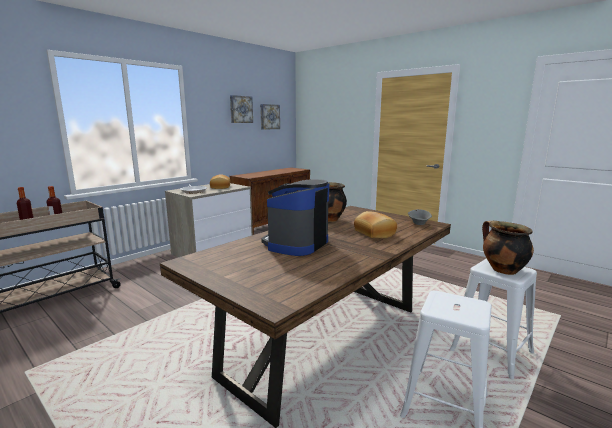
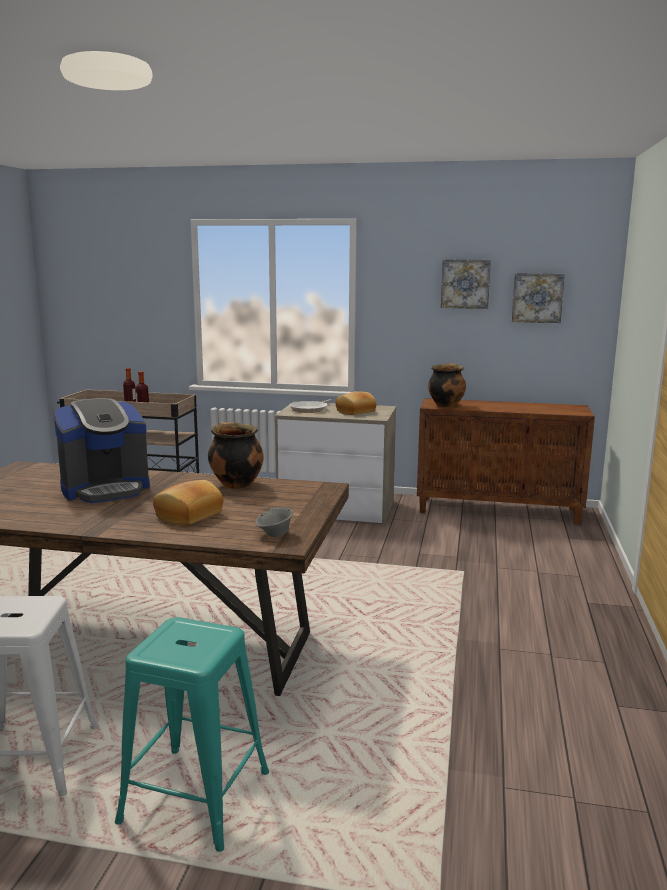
camera: 60 degrees right, 0 degrees up
coffee machine [262,179,329,256] -> coffee machine turned 150 degrees clockwise [54,398,150,503]
white stool [450,258,537,379] -> turquoise stool [115,617,269,852]
cooking pot [482,221,534,275] -> cooking pot moved to [428,363,466,408]

